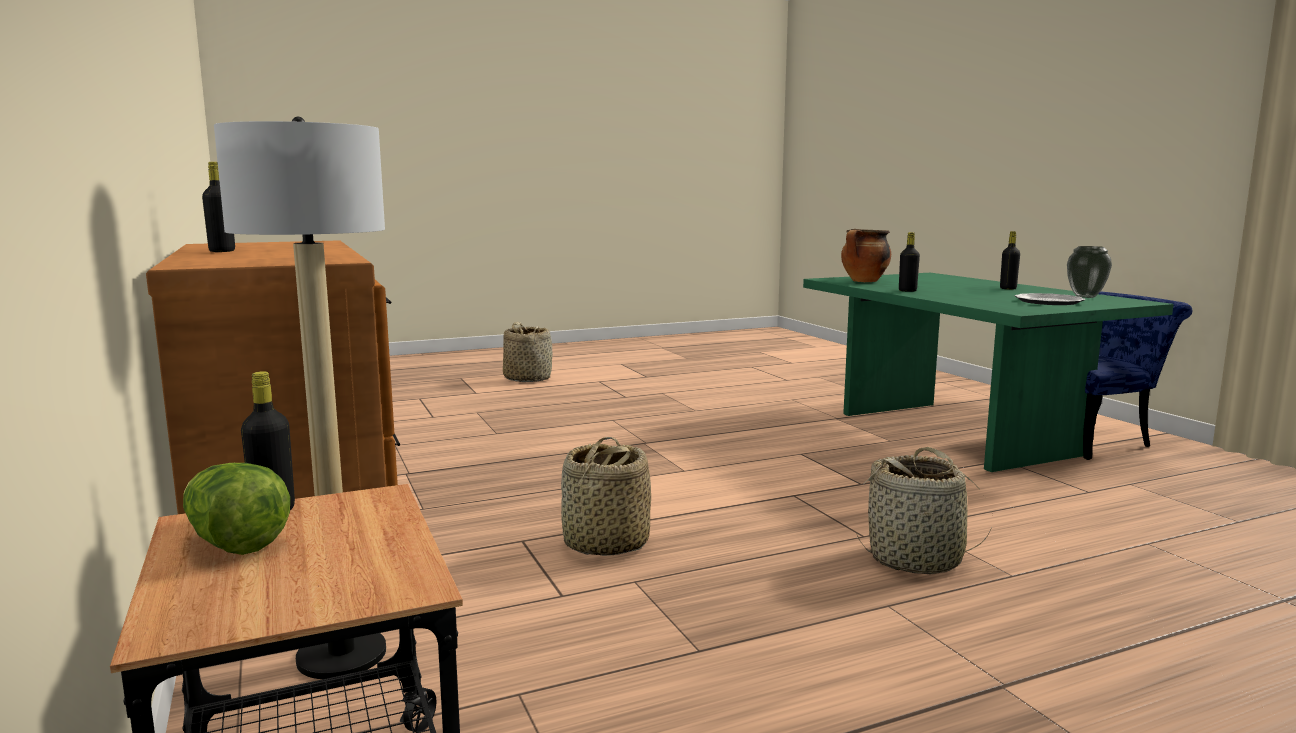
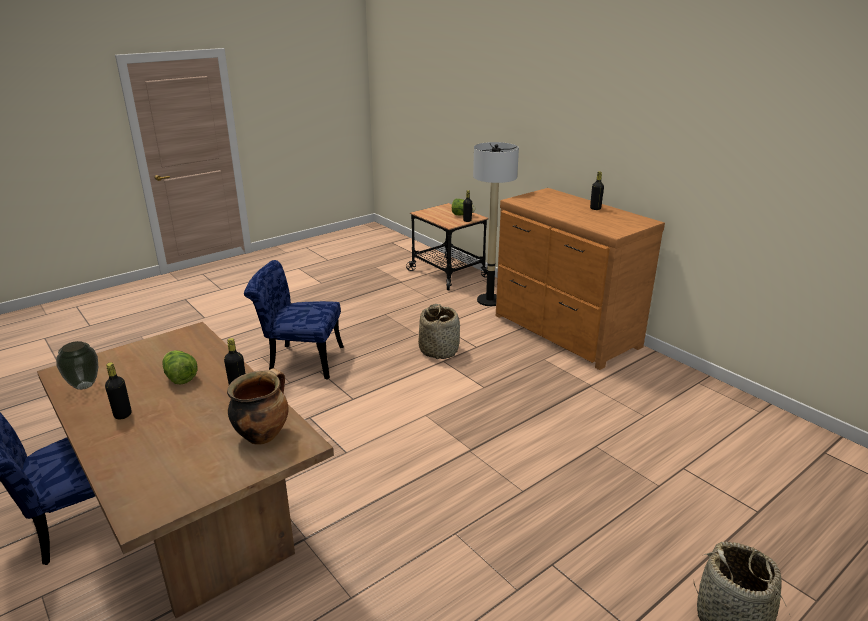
camera: 165 degrees right, 15 degrees up
green dining table [803,273,1174,472] -> brown dining table [37,322,334,618]
basket [856,447,992,574] -> blue chair [244,260,344,380]
plate [1014,293,1085,305] -> none
none -> lettuce [162,350,198,384]

